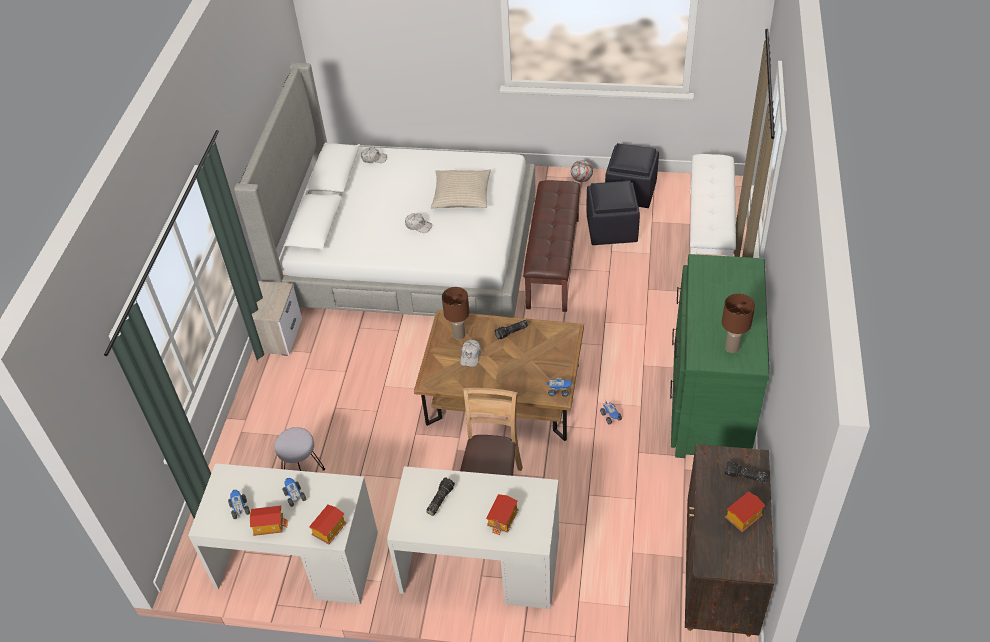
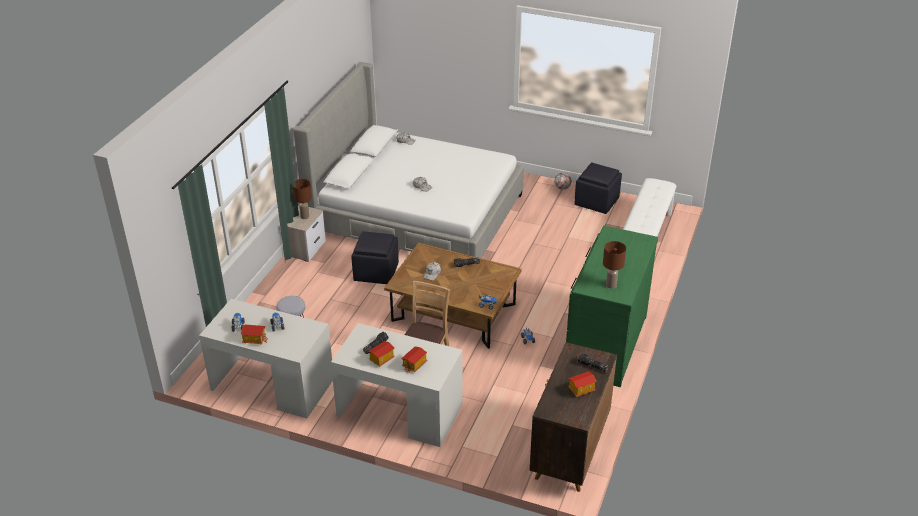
camera: 10 degrees right, 10 degrees down
toy house [309,505,347,544] -> toy house moved to [368,341,395,367]
beige pillow [431,170,491,208] -> none
brown table lamp [442,287,470,340] -> brown table lamp moved to [292,179,312,219]
brown bench [523,180,581,312] -> none
black ottoman [587,181,640,245] -> black ottoman moved to [351,231,399,284]

